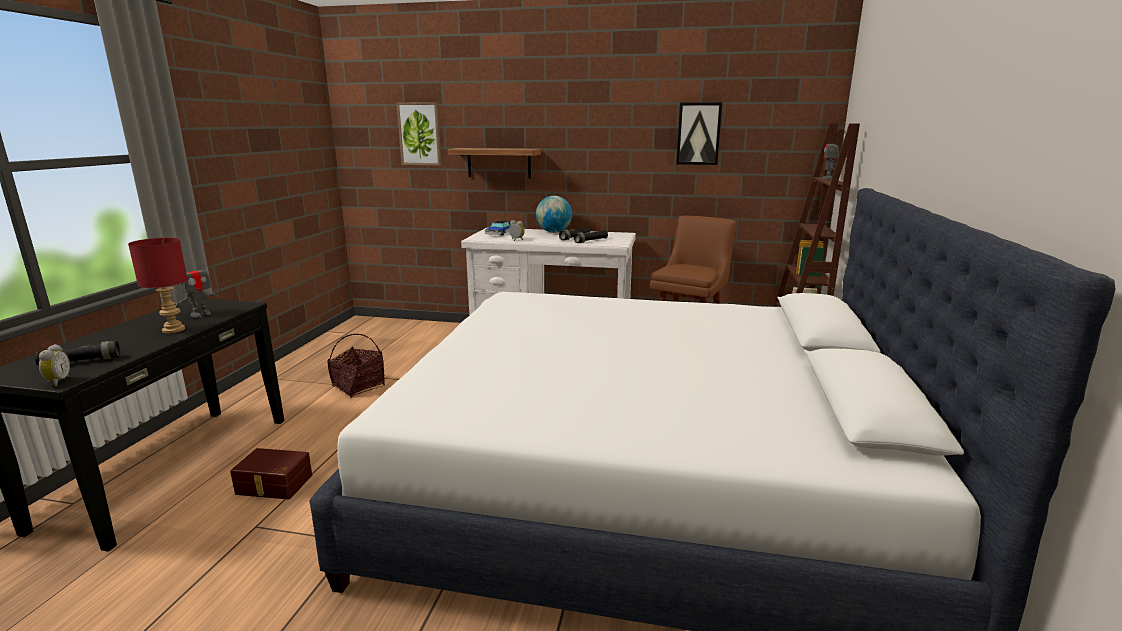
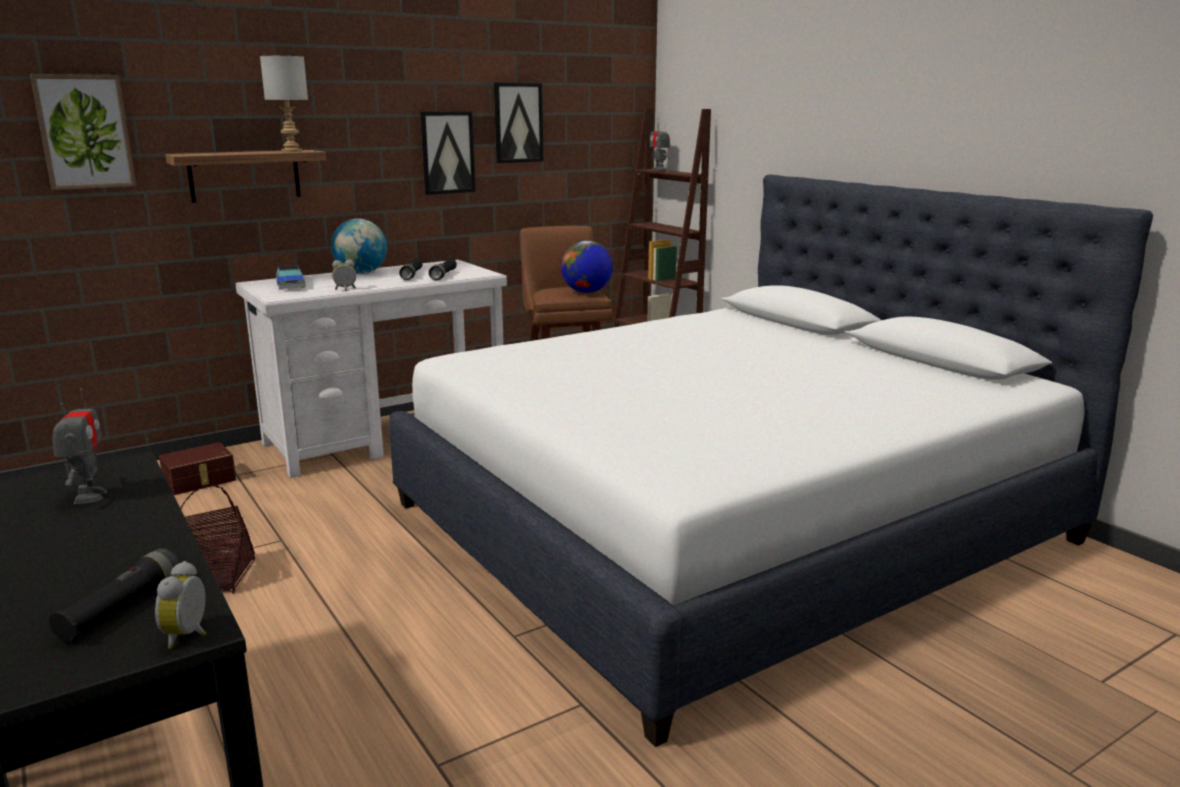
camera: 45 degrees left, 0 degrees up
alarm clock [39,344,70,386] -> alarm clock turned 120 degrees counterclockwise [155,561,206,649]
red table lamp [128,238,188,333] -> none
brown storage box [230,448,312,499] -> brown storage box moved to [159,442,236,495]
none -> grey table lamp [260,56,308,152]
none -> picture [420,111,475,195]
none -> globe [561,241,613,293]

